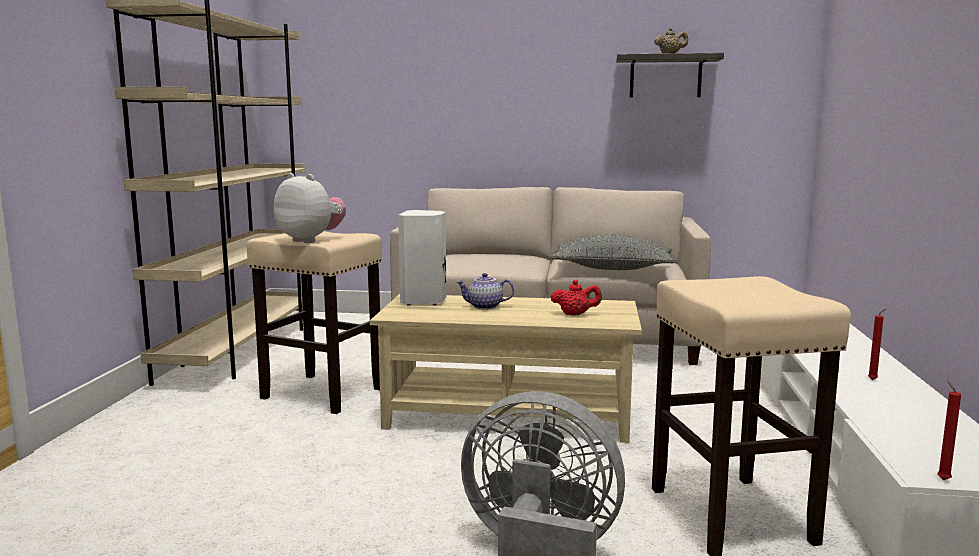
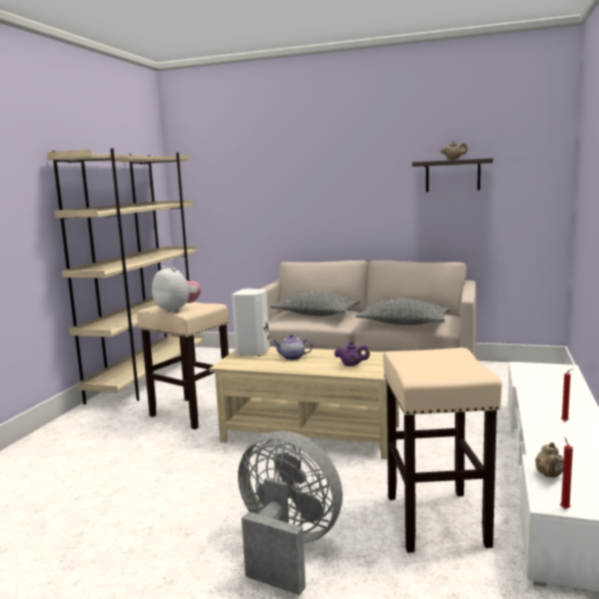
camera: 10 degrees right, 0 degrees up
red teapot [551,280,602,316] -> purple teapot [334,341,370,366]
none -> grey pillow [270,291,361,316]
none -> beige teapot [535,442,564,478]

